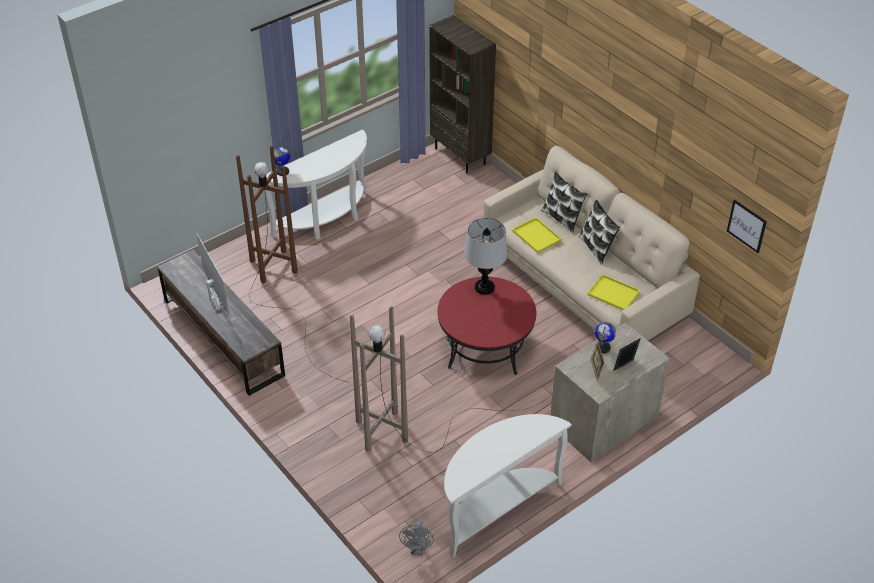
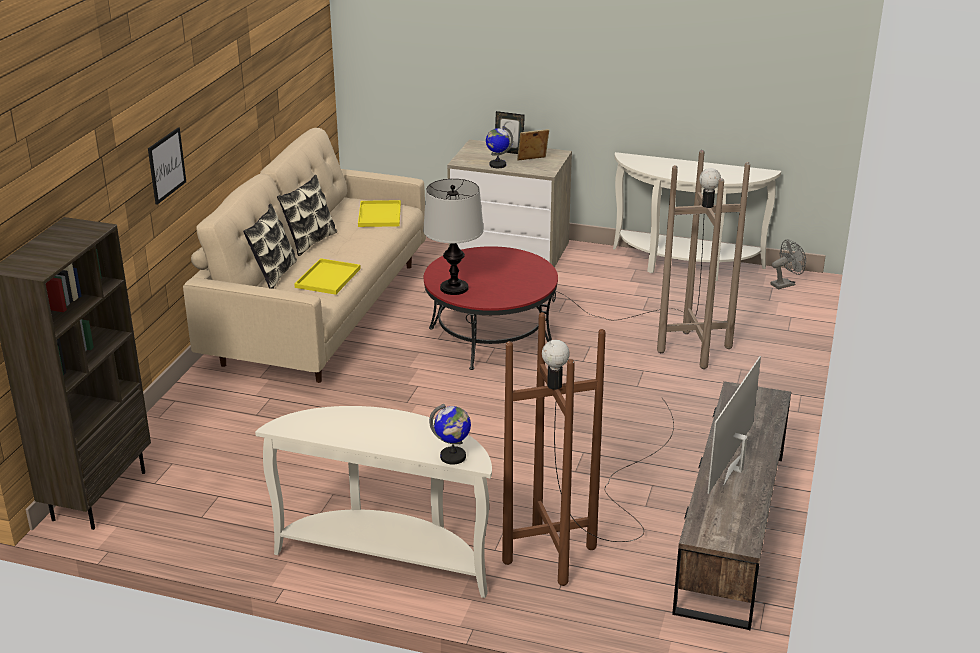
camera: 125 degrees left, 15 degrees down
picture [727,199,767,253] -> picture moved to [148,127,186,205]

